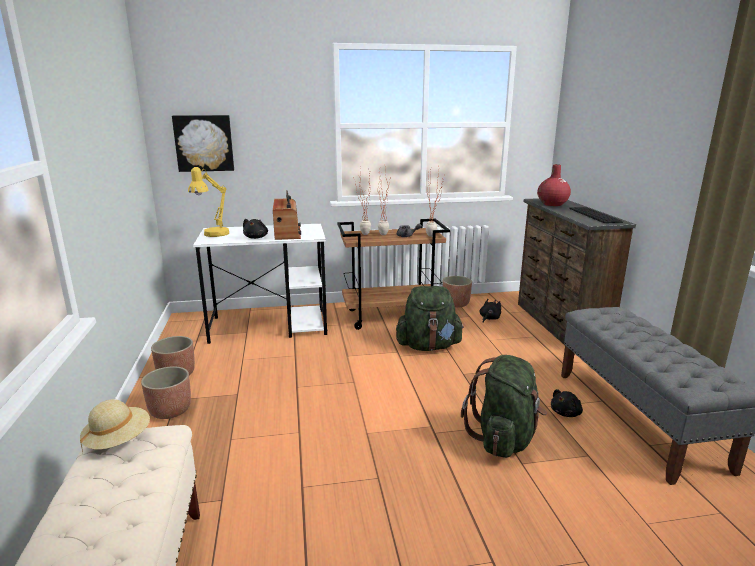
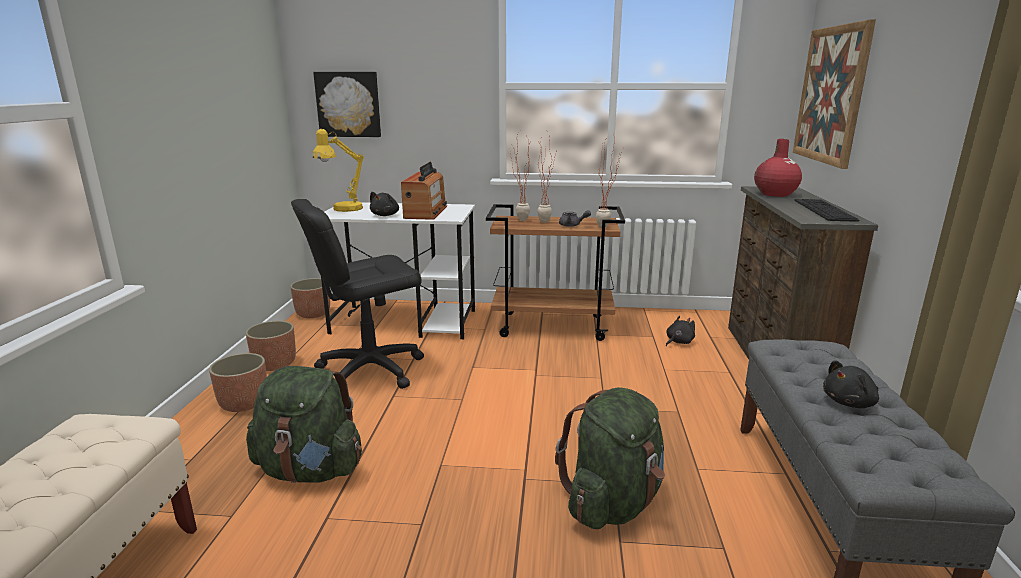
camera: 15 degrees right, 0 degrees up
beige hat [80,399,150,452] -> none
green backpack [396,286,464,351] -> green backpack moved to [246,366,362,483]
planter [443,276,472,308] -> planter moved to [290,278,330,318]
black plush toy [551,389,583,417] -> black plush toy moved to [823,360,879,408]
none -> black office chair [291,199,424,389]
none -> picture [793,19,876,169]

